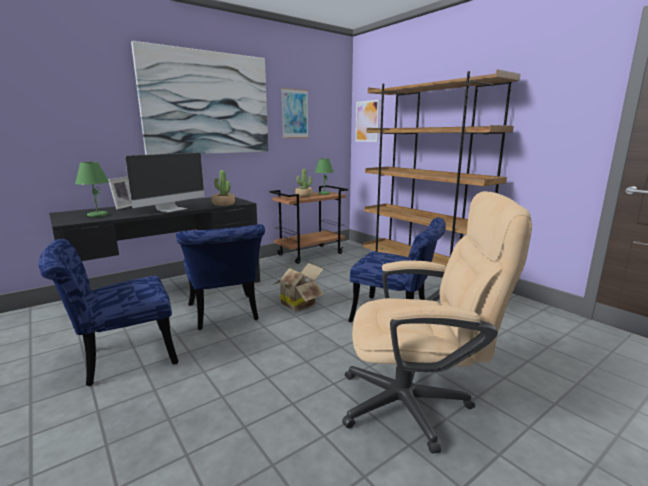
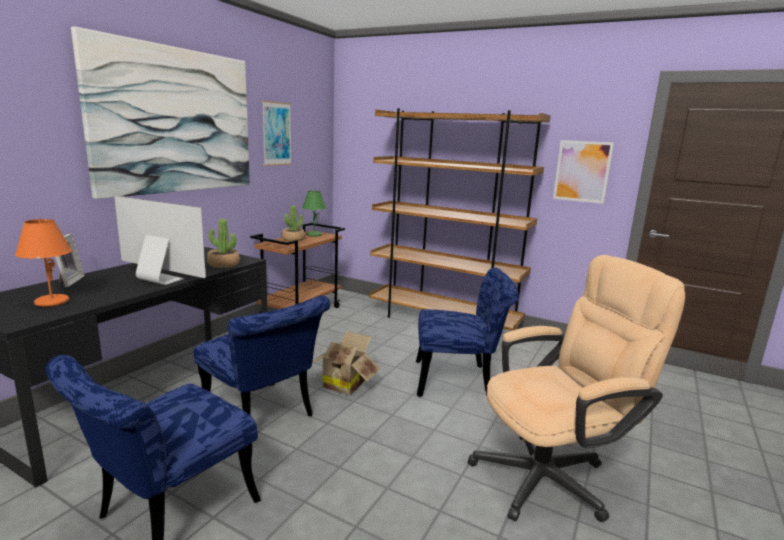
camera: 25 degrees left, 0 degrees up
green table lamp [75,162,109,217] -> orange table lamp [15,219,72,307]
monitor [125,152,205,212] -> monitor turned 75 degrees counterclockwise [114,196,206,285]
picture [355,100,380,142] -> picture moved to [553,140,614,204]

